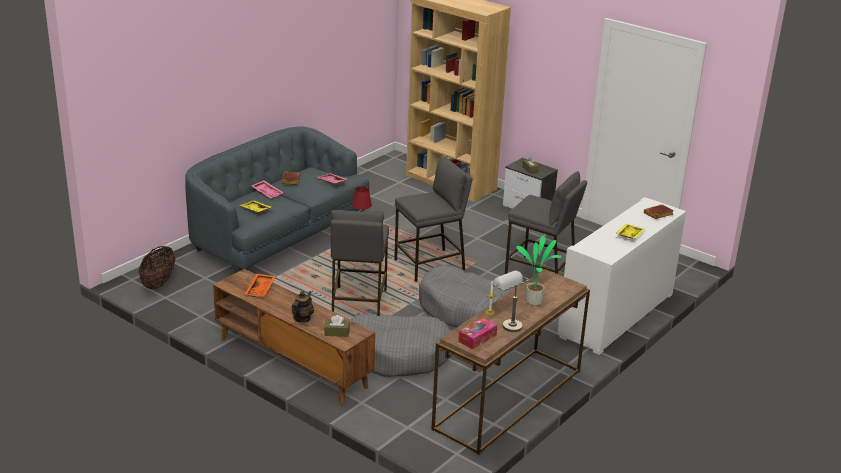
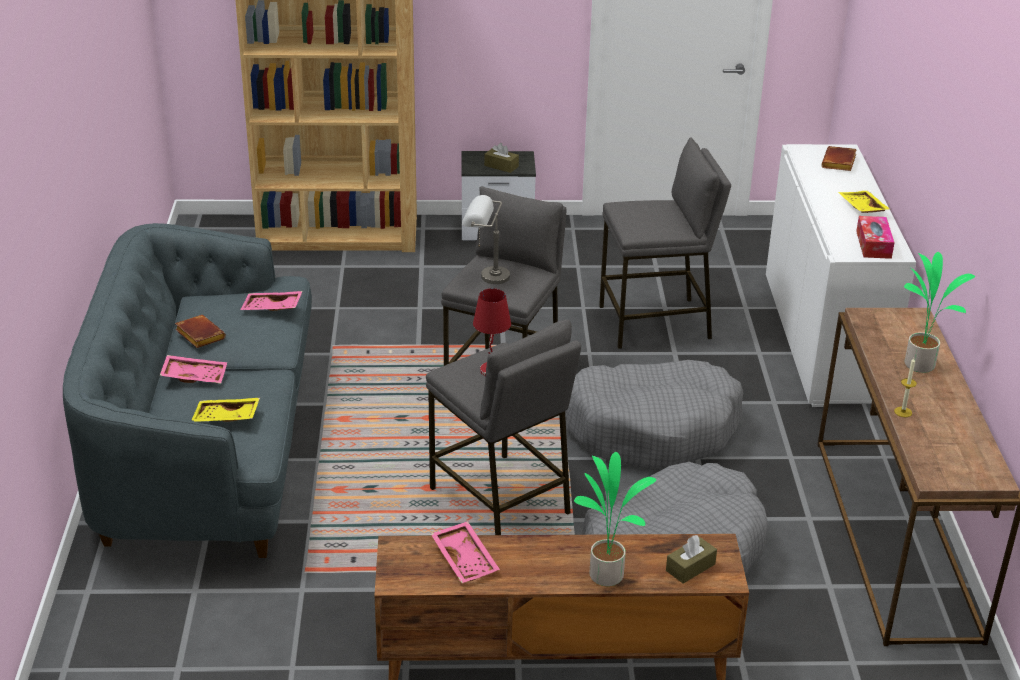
camera: 40 degrees left, 5 degrees up
basket [139,246,175,289] -> none
orange tray [245,274,275,297] -> pink tray [431,521,500,583]
teapot [291,291,314,323] -> potted plant [574,452,656,586]
tissue box [458,318,497,349] -> tissue box moved to [856,216,895,259]
grey table lamp [492,271,529,332] -> grey table lamp moved to [462,195,510,284]

